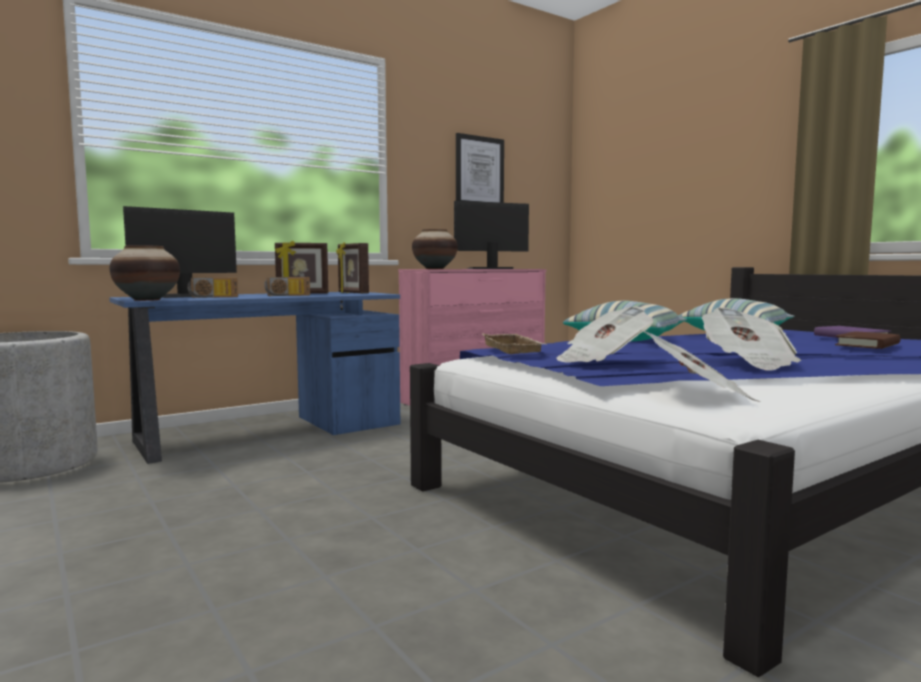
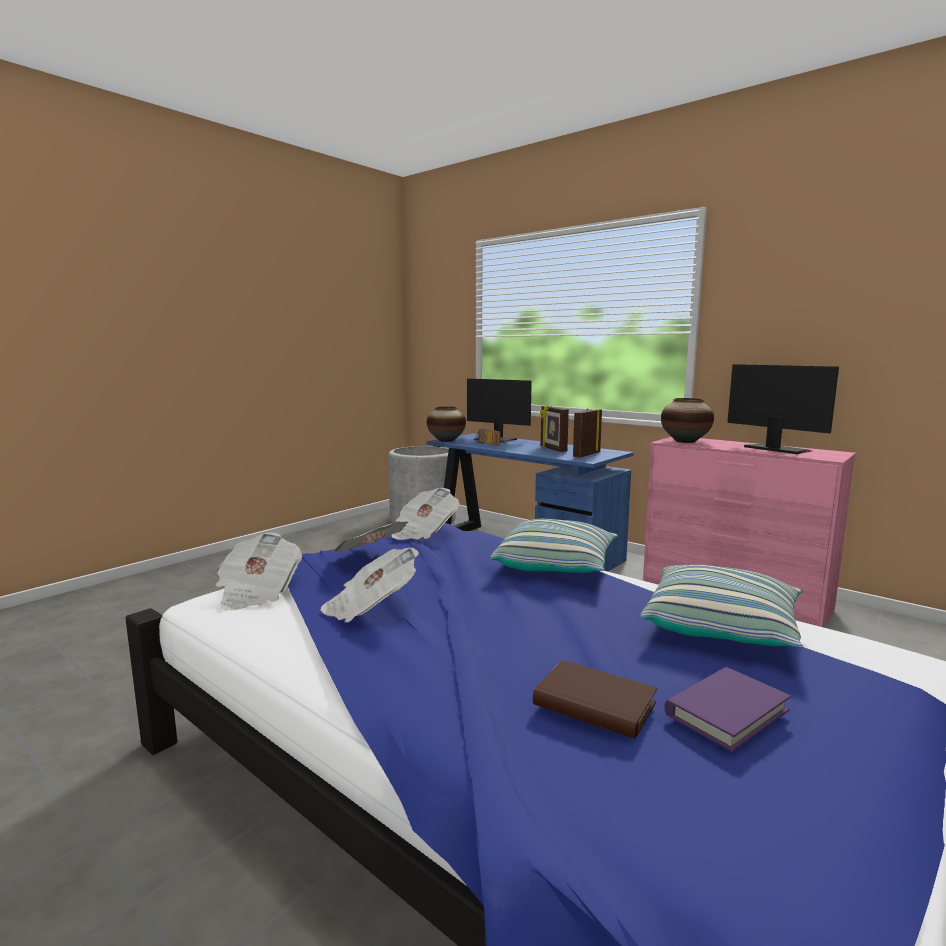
camera: 75 degrees right, 5 degrees up
radio [264,277,310,296] -> none
picture [456,133,504,203] -> none
beige tray [482,334,545,354] -> newspaper [392,488,459,540]

